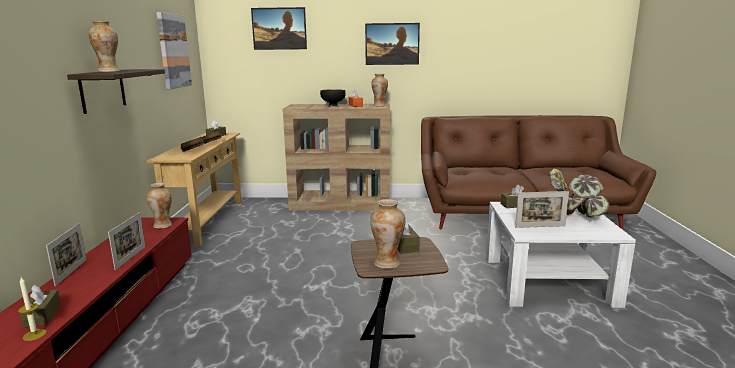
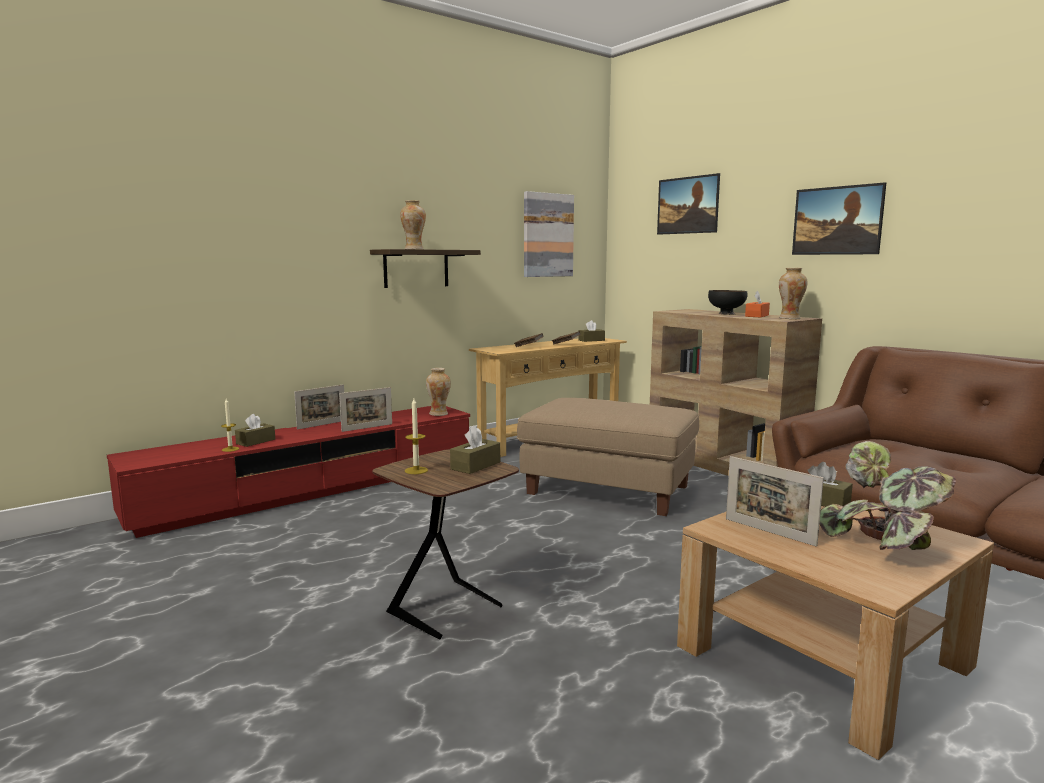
camera: 50 degrees right, 5 degrees down
vase [370,199,405,269] -> candle [405,398,428,474]
white coffee table [486,202,636,308] -> brown coffee table [677,506,994,760]
none -> beige ottoman [517,398,699,516]

